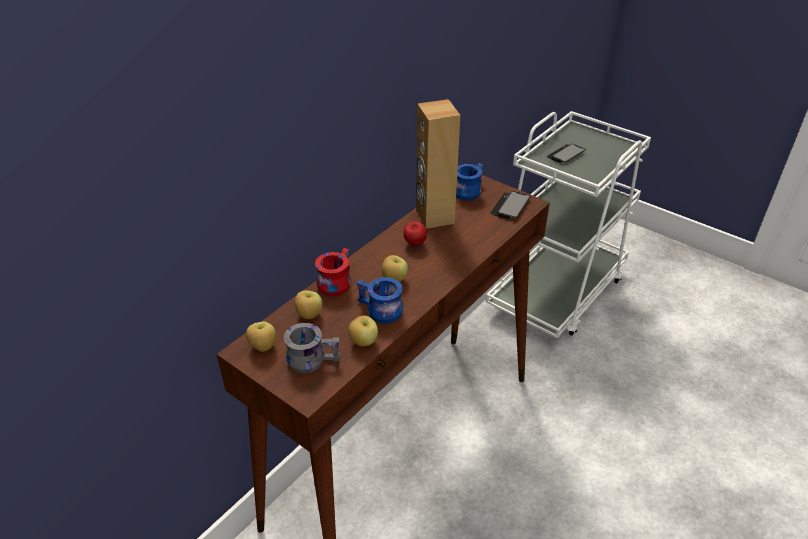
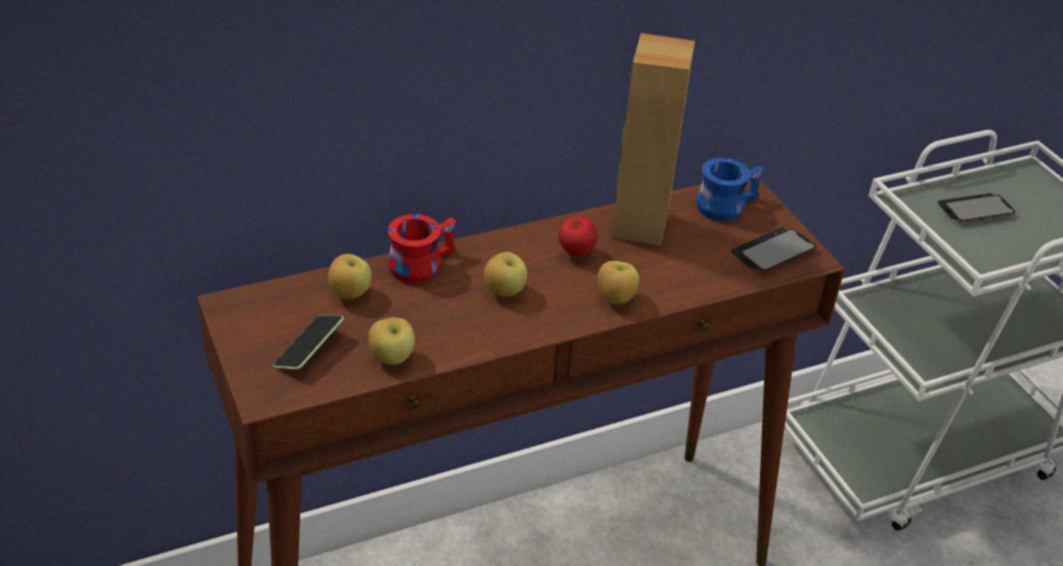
camera: 25 degrees right, 0 degrees up
apple [246,322,276,352] -> apple moved to [598,261,639,304]
grey mug [284,323,340,373] -> phone [273,315,344,370]
blue mug [357,277,403,323] -> none

